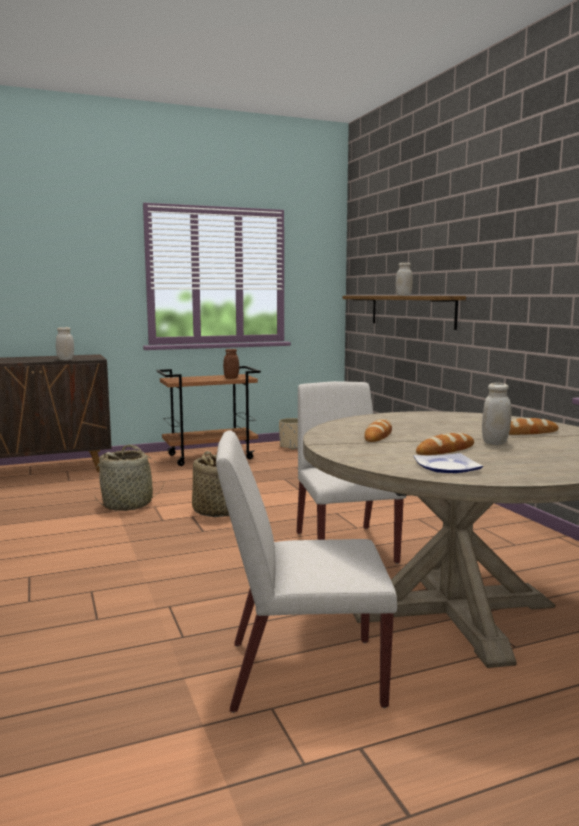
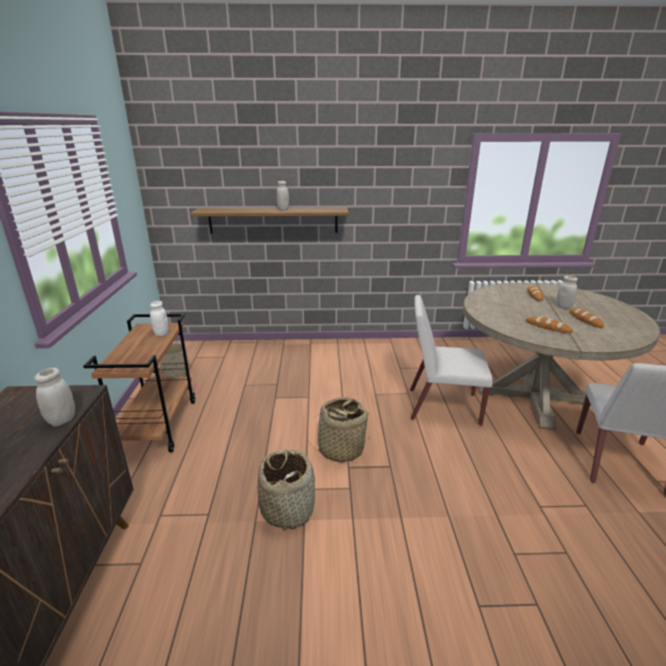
camera: 70 degrees left, 15 degrees up
brown jar [223,349,239,379] -> white jar [150,301,169,336]
plate [414,453,483,473] -> none

